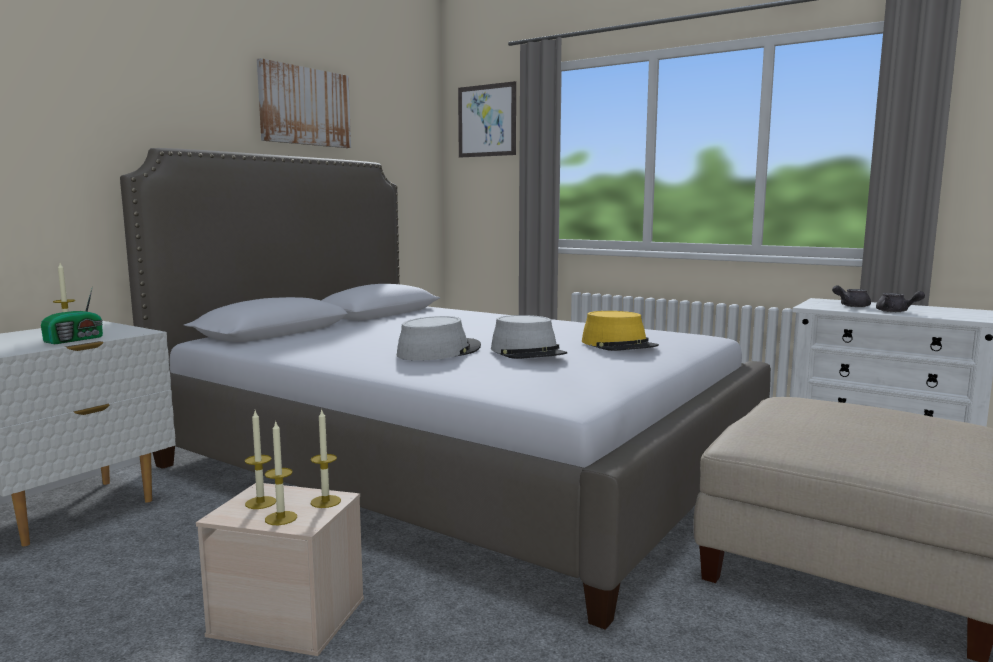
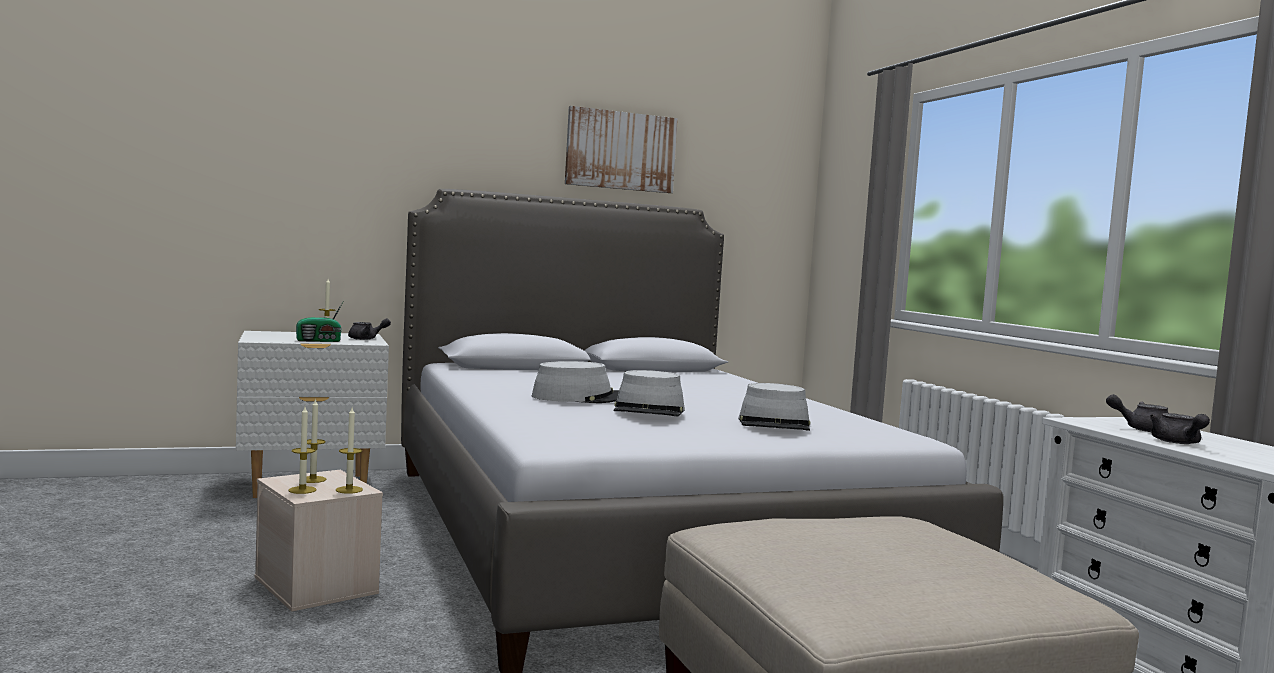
camera: 35 degrees right, 5 degrees down
picture [458,81,516,158] -> none
yellow hat [582,311,659,351] -> grey hat [738,383,810,431]
none -> grey teapot [348,318,391,340]

